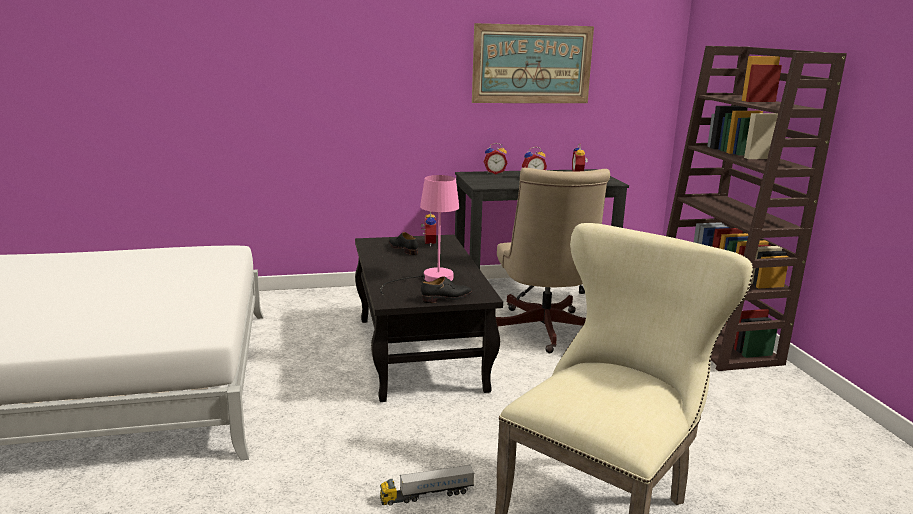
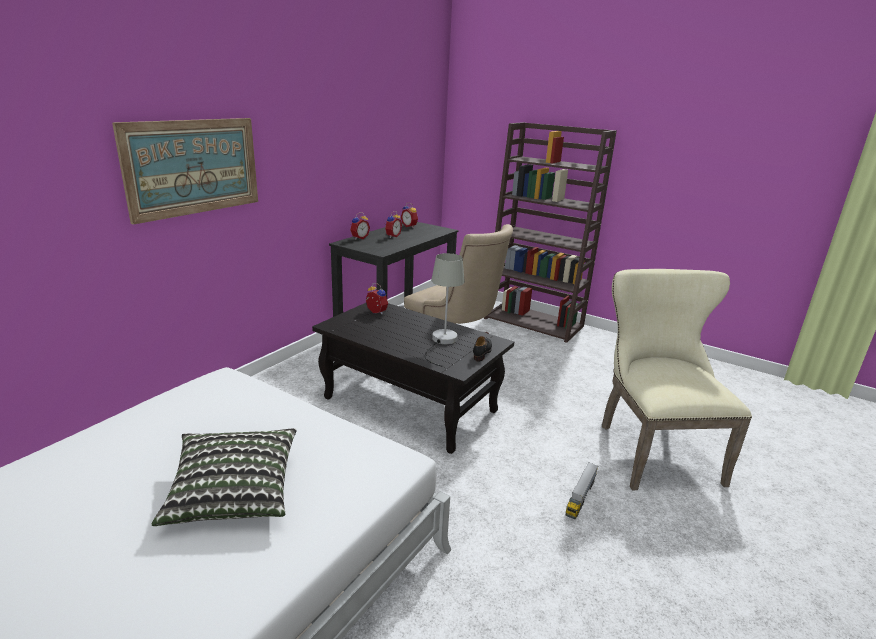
camera: 45 degrees left, 5 degrees up
pink table lamp [380,175,459,294] -> grey table lamp [425,253,465,367]
black shoe [389,232,418,255] -> none
picture [472,23,594,103] -> picture moved to [112,118,258,225]
none -> pillow [151,428,297,526]

